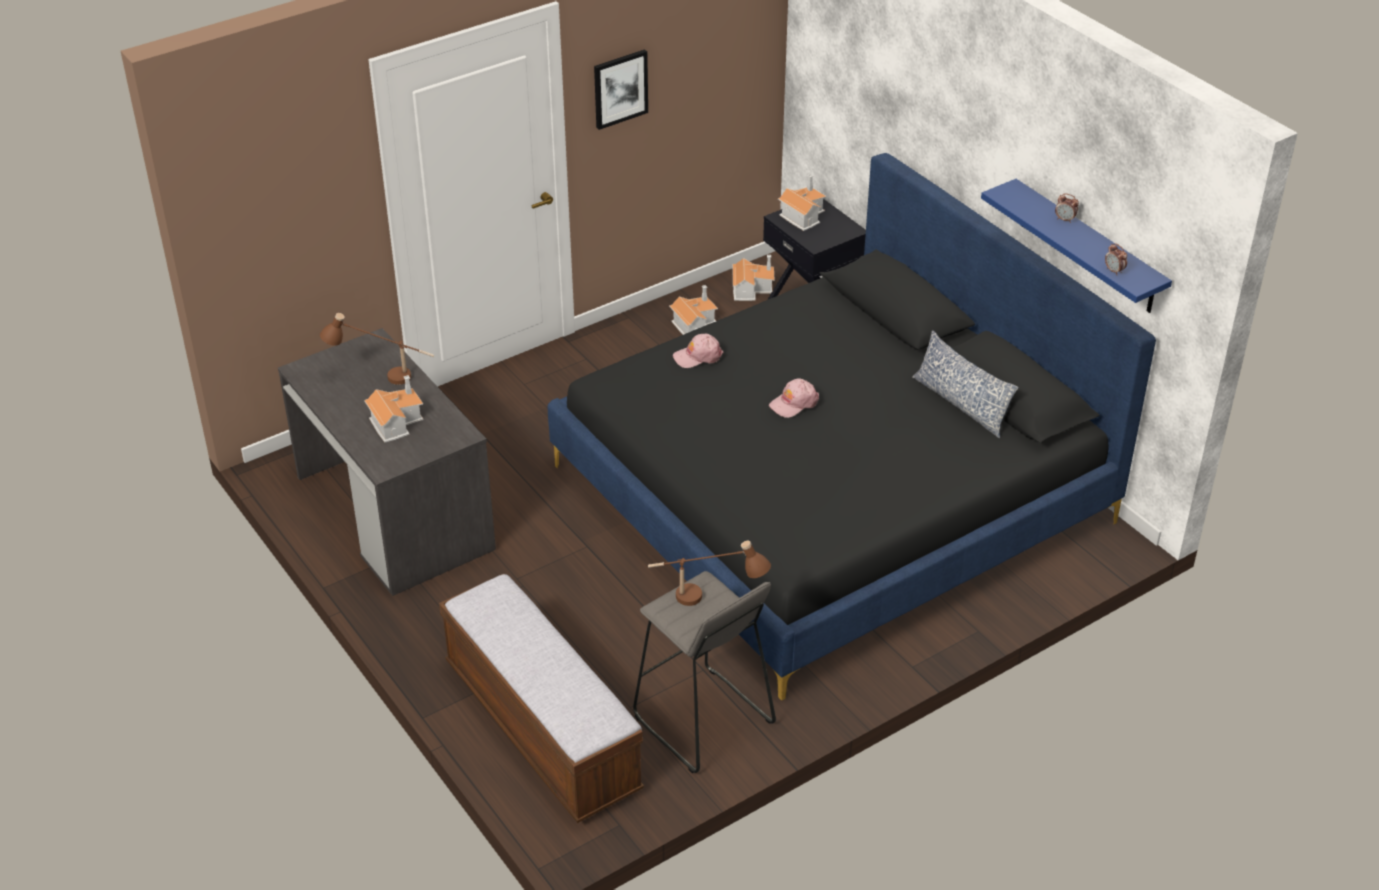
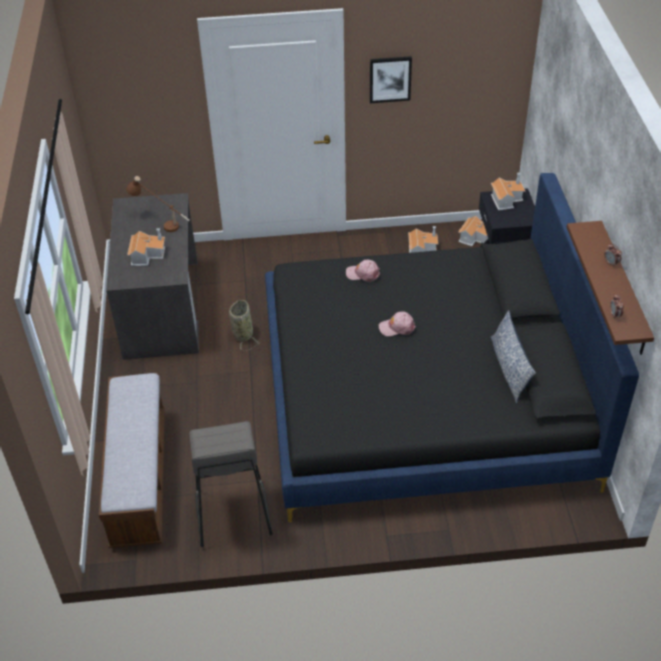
camera: 30 degrees right, 5 degrees up
brown table lamp [648,541,771,606] -> none
blue shelf [981,179,1172,313] -> brown shelf [567,221,654,355]
none -> basket [229,300,259,351]

